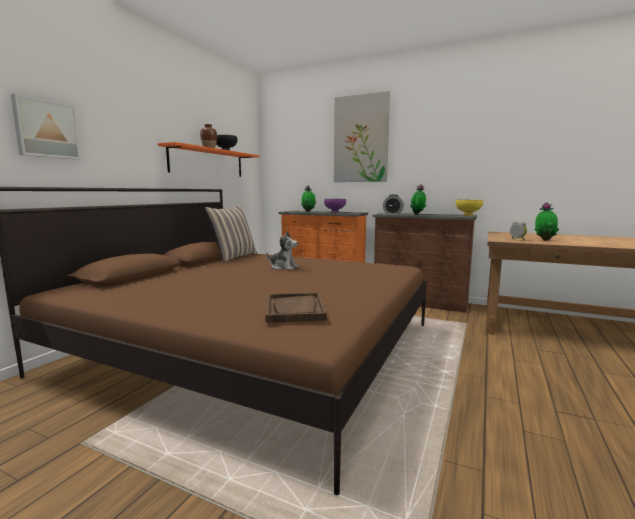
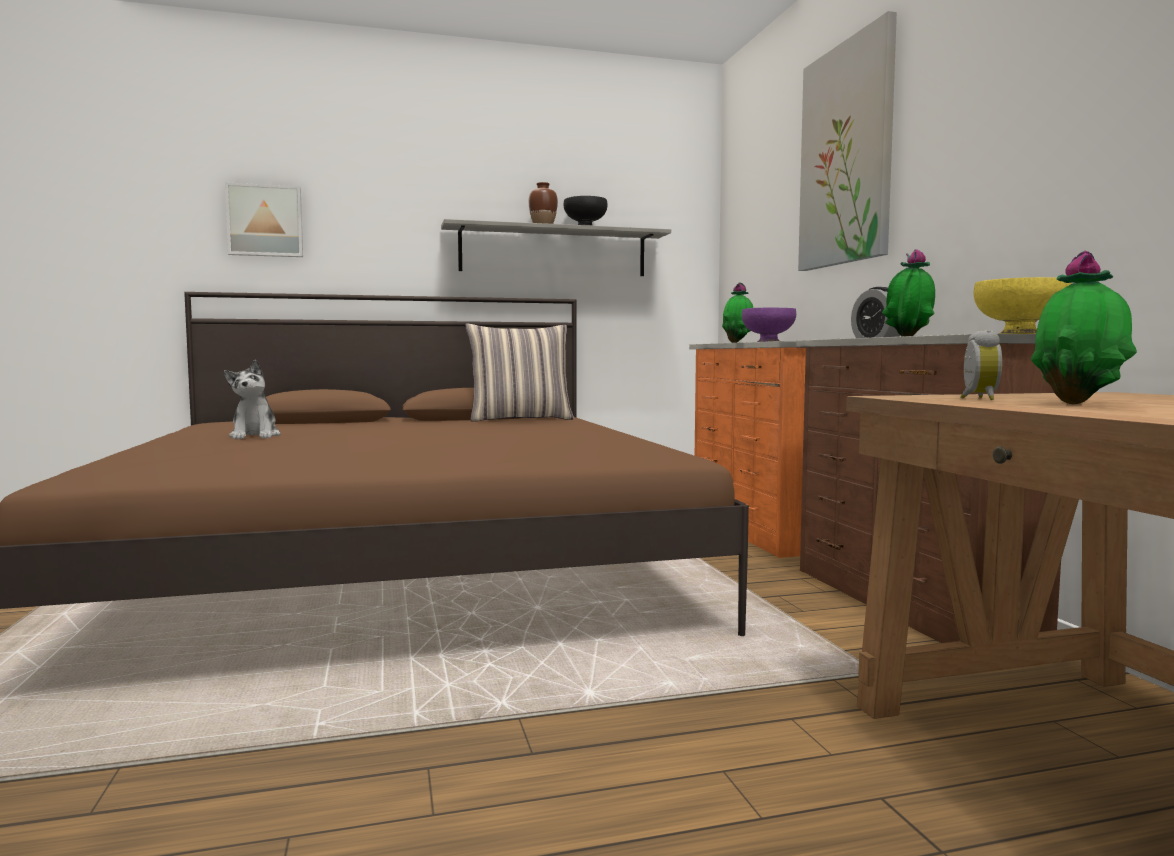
camera: 50 degrees right, 5 degrees down
orange shelf [158,142,259,177] -> grey shelf [441,219,671,276]
brown tray [265,293,327,323] -> none
plush toy [266,231,299,270] -> plush toy moved to [224,360,281,439]

